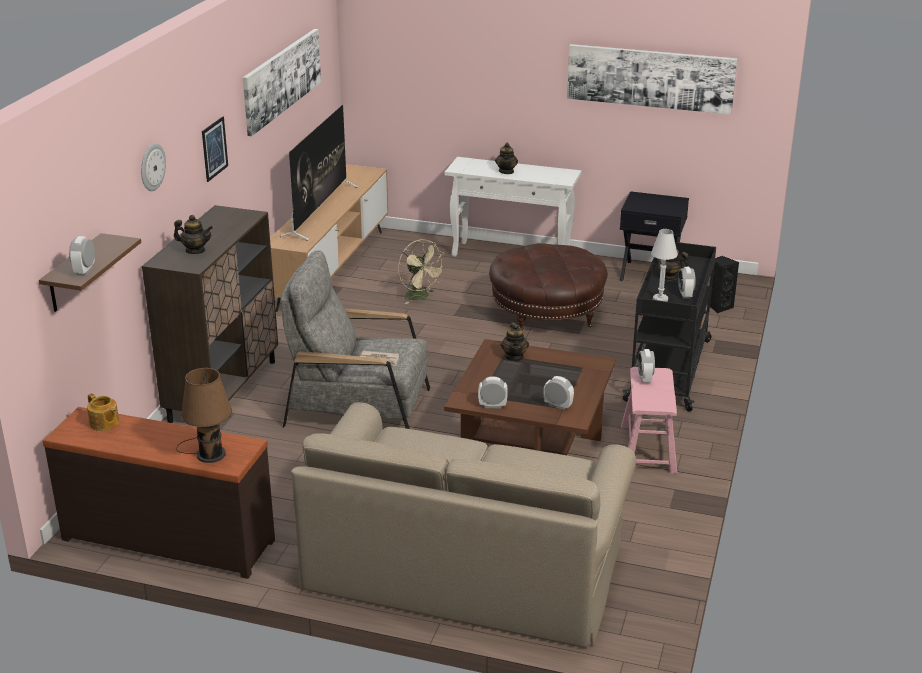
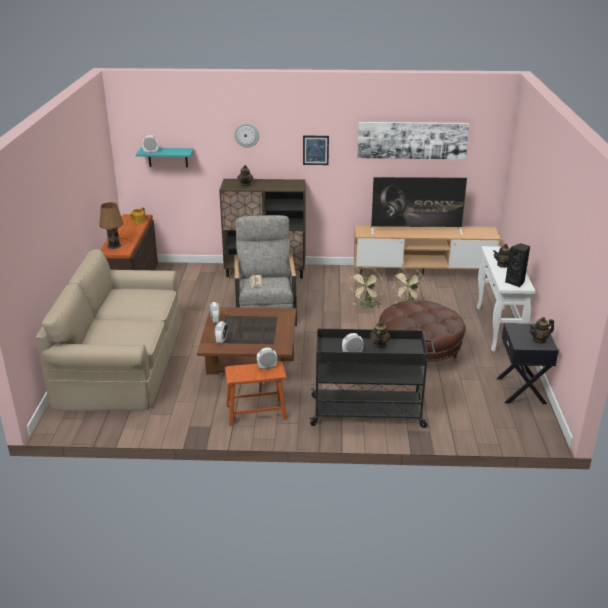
camera: 75 degrees right, 0 degrees up
brown shelf [39,233,141,312] -> turquoise shelf [136,148,194,167]
teapot [501,323,529,361] -> teapot moved to [529,317,554,344]
picture [567,44,737,114] -> none
pink stool [621,367,677,474] -> brown stool [225,361,287,426]
white table lamp [651,229,678,302] -> none
black speaker [707,256,739,313] -> black speaker moved to [505,243,530,287]
none -> beige fan [350,268,384,308]

